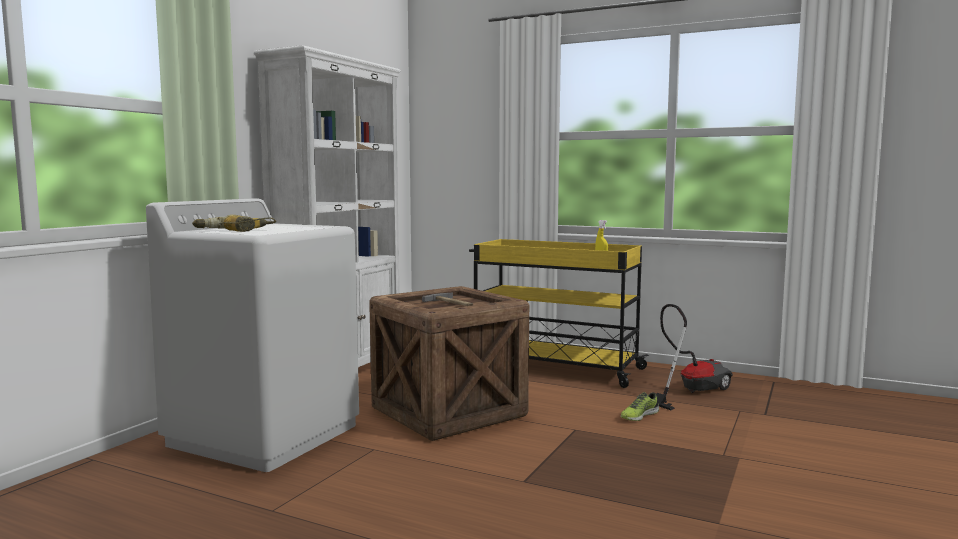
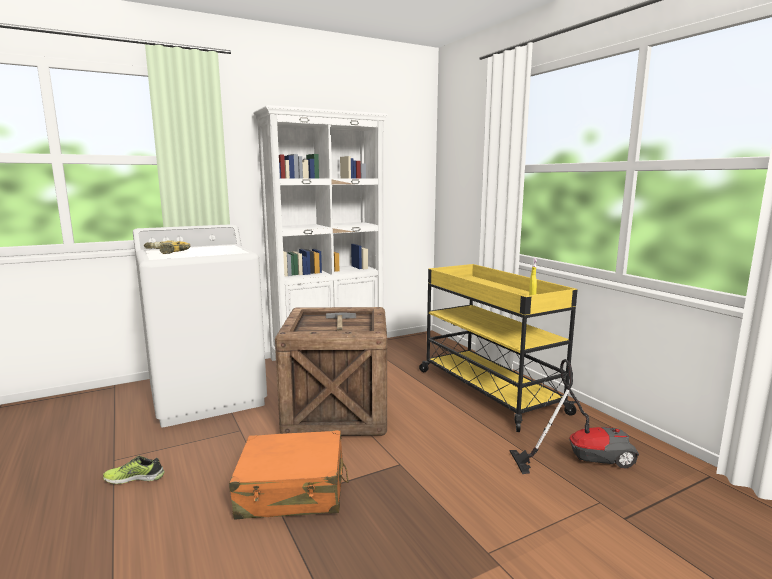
camera: 35 degrees right, 5 degrees up
shoe [621,392,659,421] -> shoe moved to [103,456,164,484]
none -> orange suitcase [229,430,348,519]

